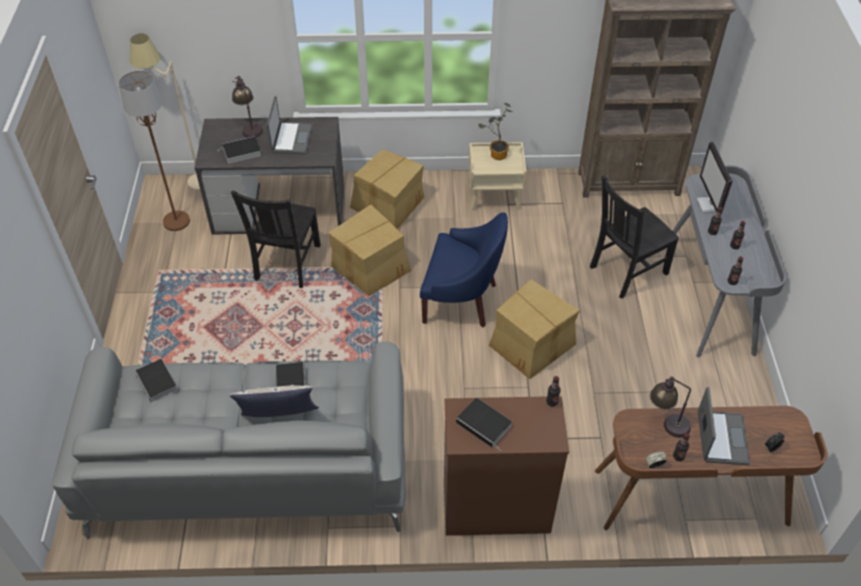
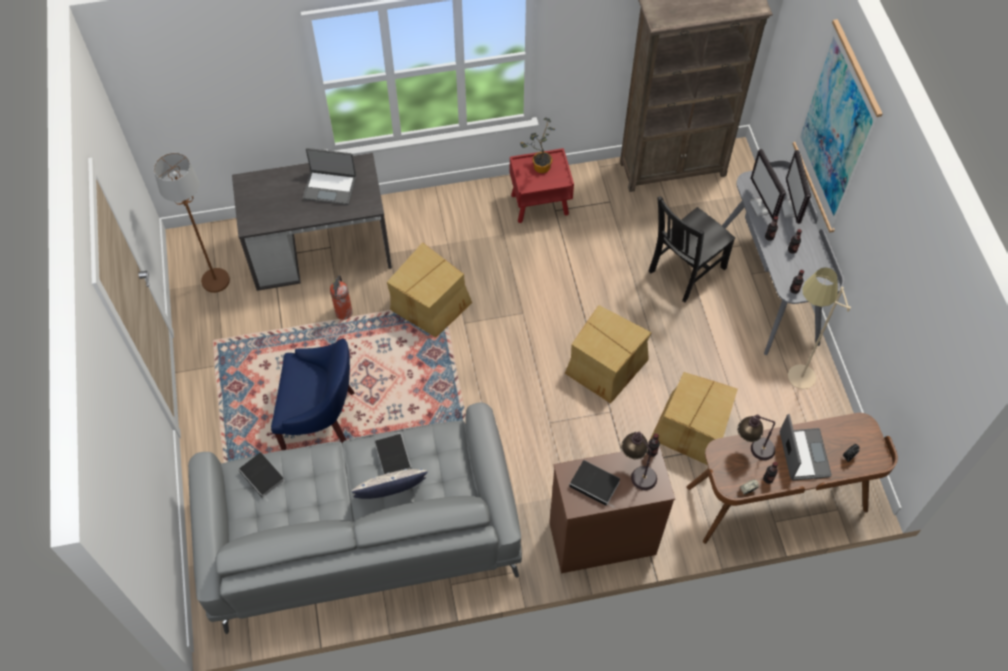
camera: 10 degrees left, 10 degrees up
beige floor lamp [130,34,200,190] -> beige floor lamp moved to [788,267,851,389]
book [217,136,261,163] -> none
black chair [231,191,321,288] -> fire extinguisher [330,275,353,320]
table lamp [232,76,263,138] -> table lamp moved to [621,432,657,490]
laptop [267,96,312,154] -> laptop turned 105 degrees clockwise [303,148,356,205]
cardboard box [350,149,424,229] -> cardboard box moved to [650,372,738,465]
blue armchair [420,213,508,327] -> blue armchair moved to [271,338,355,450]
beige nightstand [469,142,527,210] -> red nightstand [510,148,574,223]
none -> monitor [781,150,811,224]
none -> picture [793,19,883,233]

